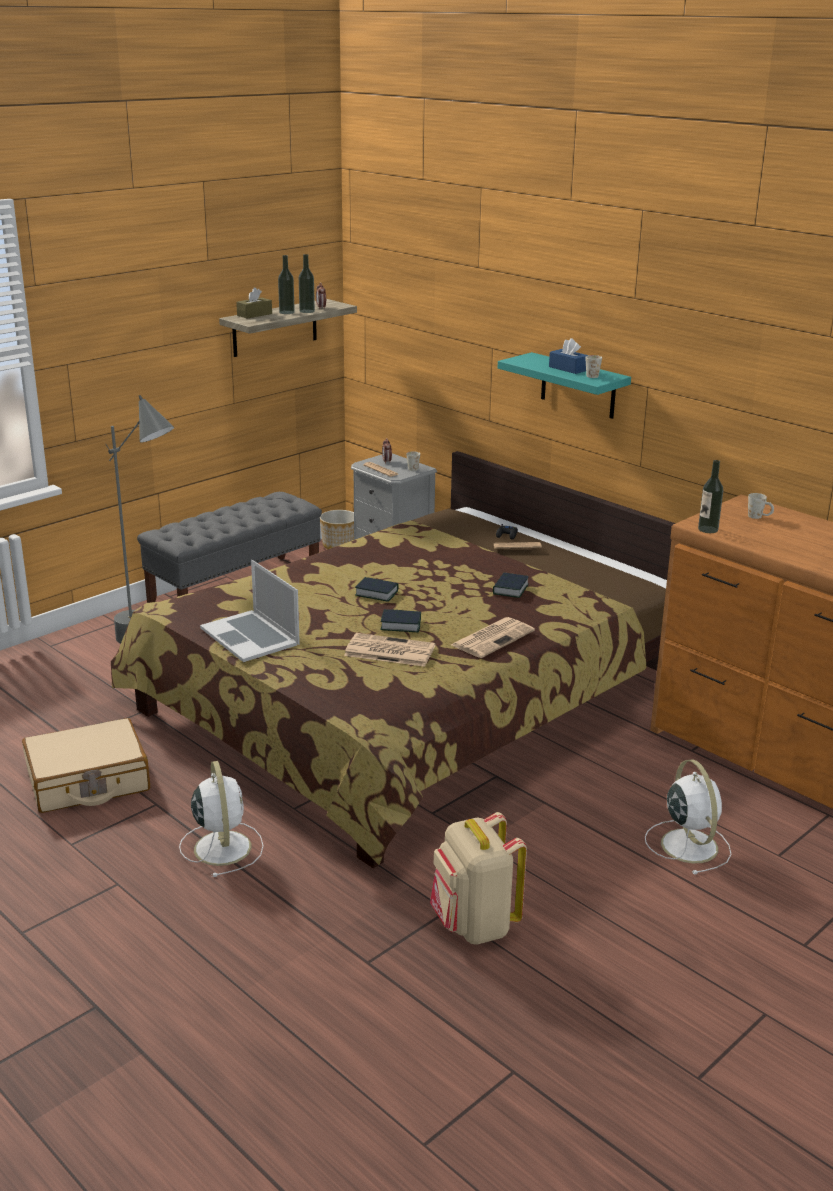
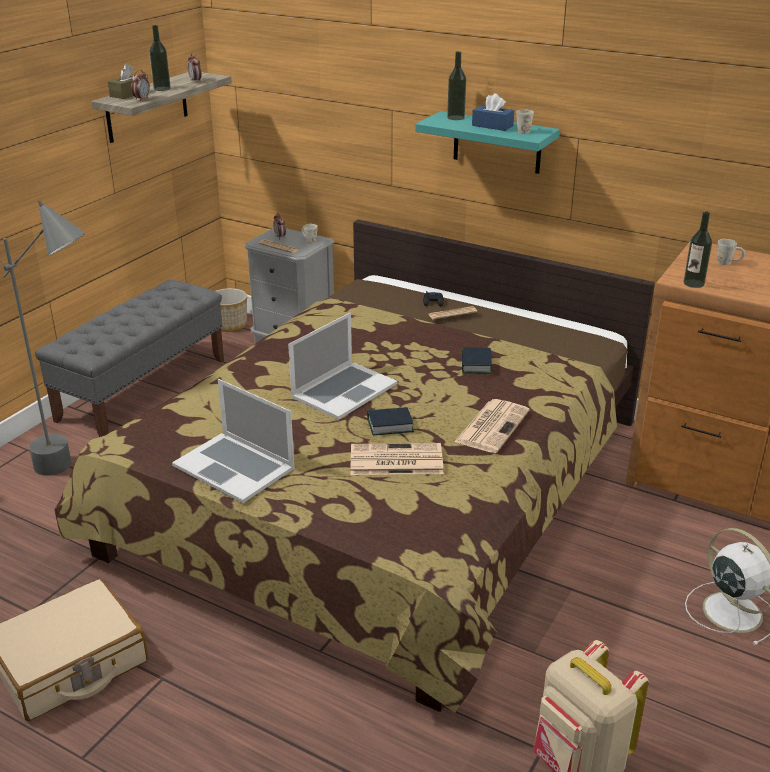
camera: 15 degrees left, 5 degrees up
white fan [179,761,264,877] -> none
bottle [299,254,315,313] -> bottle moved to [447,51,466,120]
book [355,577,399,602] -> laptop [288,313,398,420]
none -> alarm clock [131,70,150,101]

